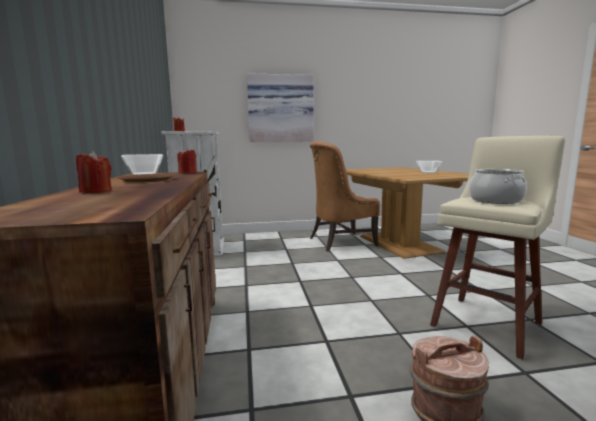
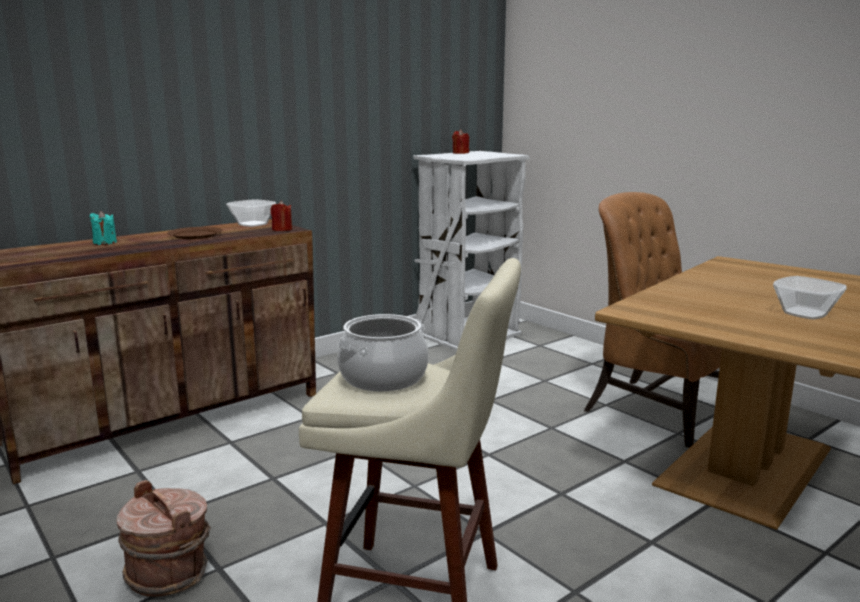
camera: 60 degrees right, 5 degrees up
red candle [76,151,112,193] -> turquoise candle [90,211,117,245]
picture [247,73,314,142] -> none

